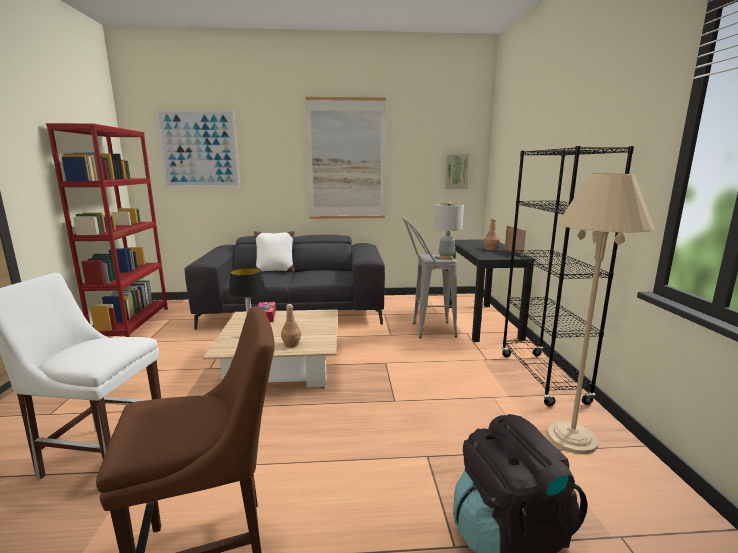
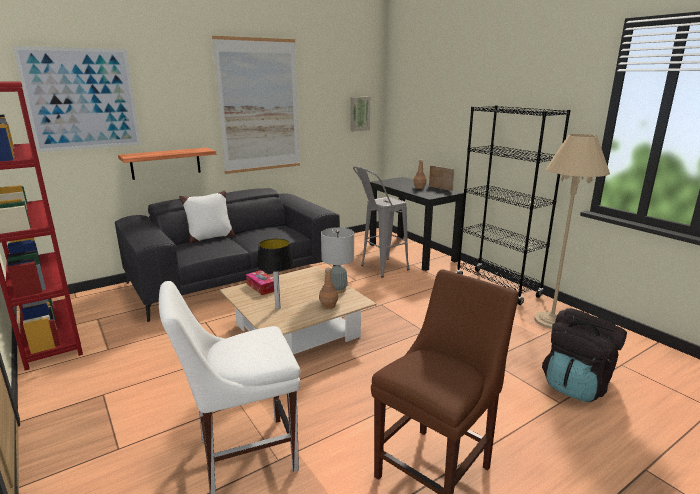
camera: 30 degrees left, 5 degrees up
grey table lamp [434,202,464,259] -> grey table lamp moved to [321,227,354,293]
none -> shelf [118,147,216,180]

